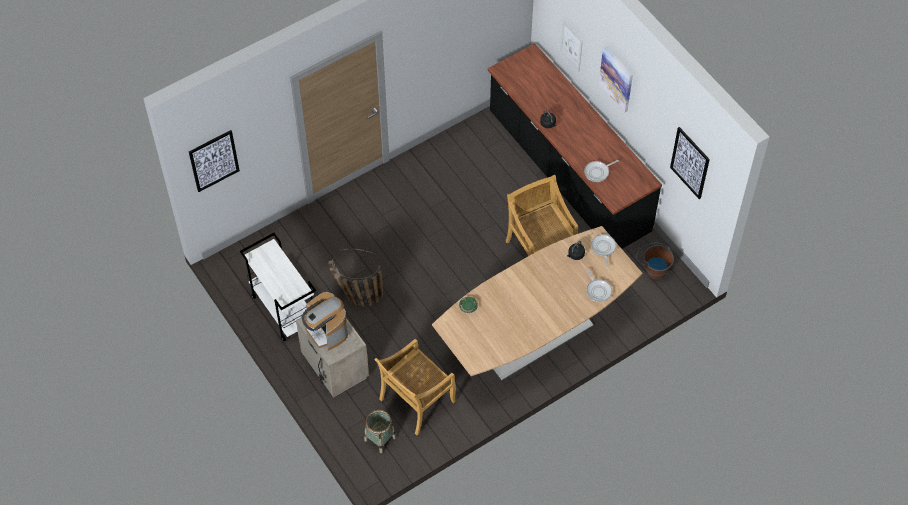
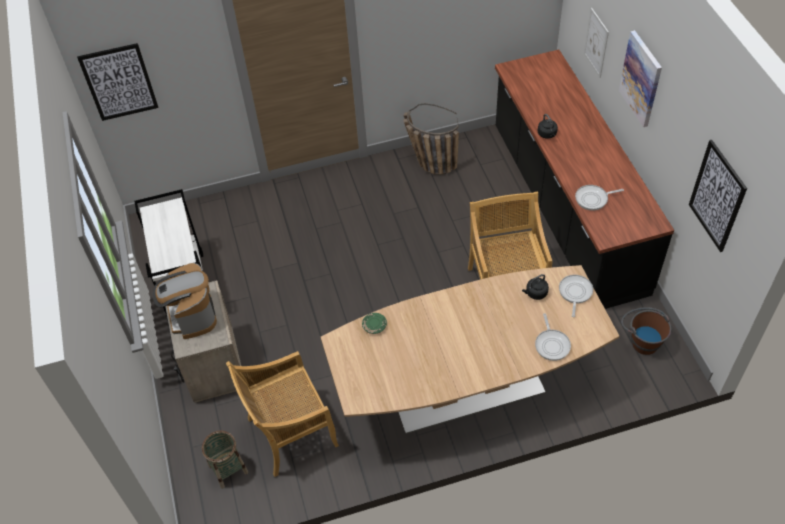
camera: 20 degrees right, 5 degrees down
basket [328,248,383,307] -> basket moved to [403,104,459,175]

